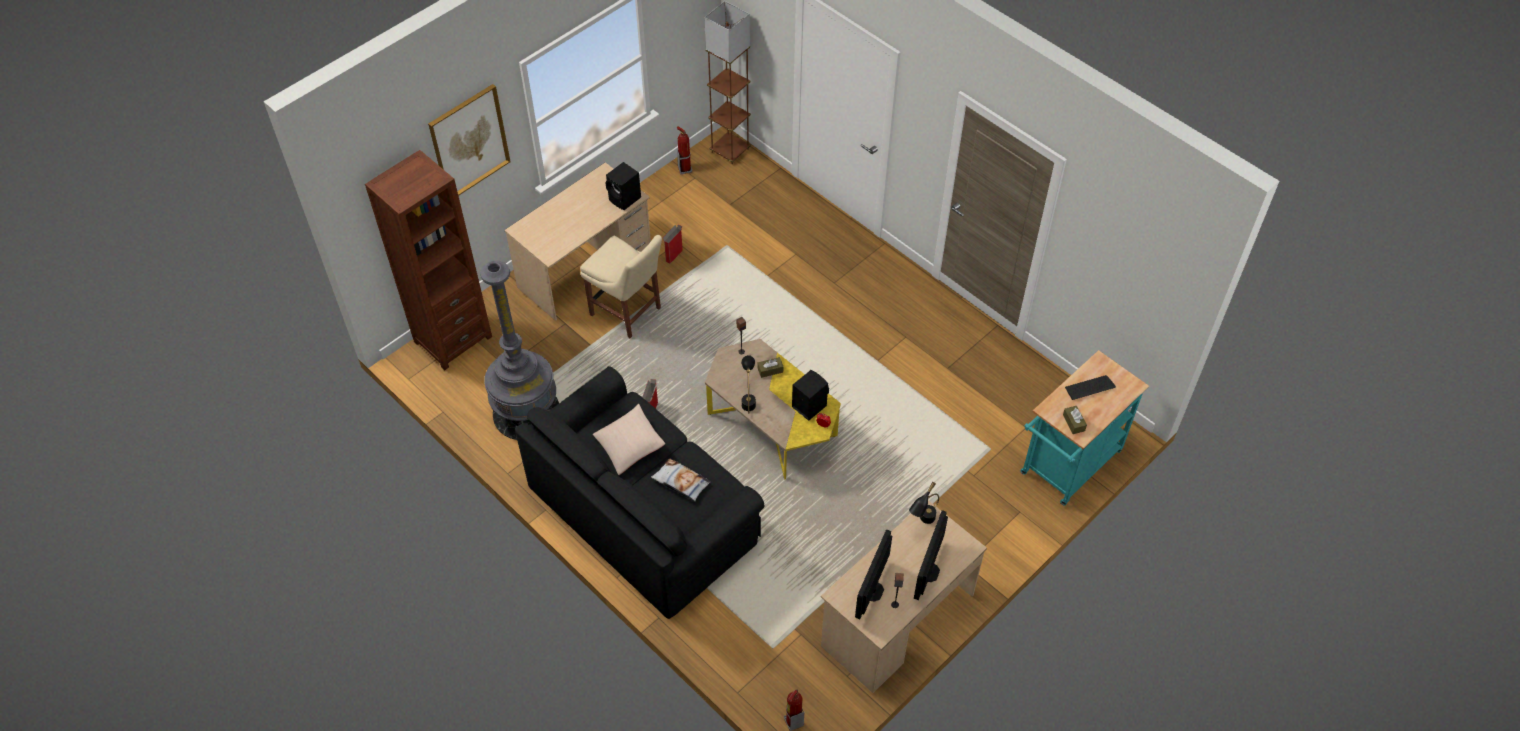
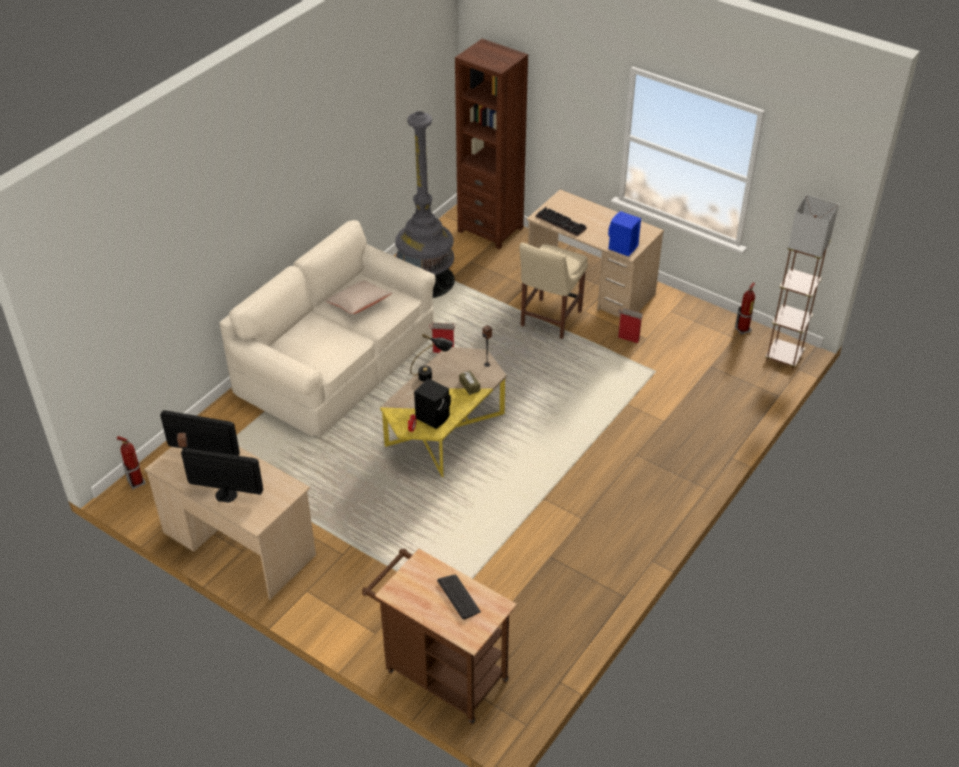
camera: 80 degrees right, 10 degrees down
picture [428,84,510,196] -> none
black sofa [515,366,764,619] -> beige sofa [219,220,436,437]
black speaker [605,162,641,210] -> blue speaker [608,211,641,257]
pillow [651,458,711,501] -> none
black table lamp [909,482,939,524] -> none
turquoise cart [1020,350,1149,506] -> brown cart [362,549,517,724]
brown tissue box [1063,406,1087,434] -> none
none -> keyboard [536,207,587,236]

